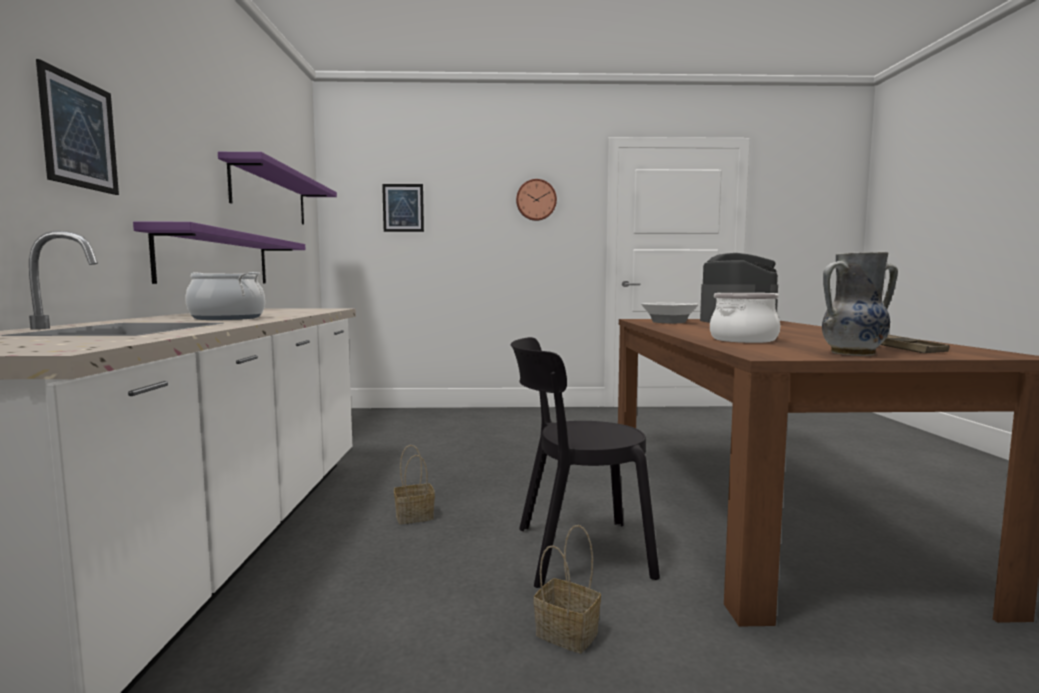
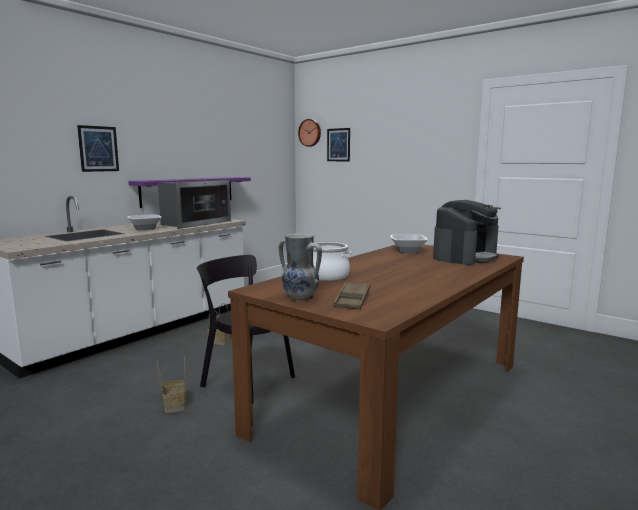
camera: 40 degrees right, 5 degrees up
cooking pot [185,272,265,320] -> bowl [127,214,161,231]
purple shelf [218,152,337,224] -> none
wall clock [516,179,557,221] -> wall clock moved to [298,119,321,147]
none -> microwave [158,180,231,229]

